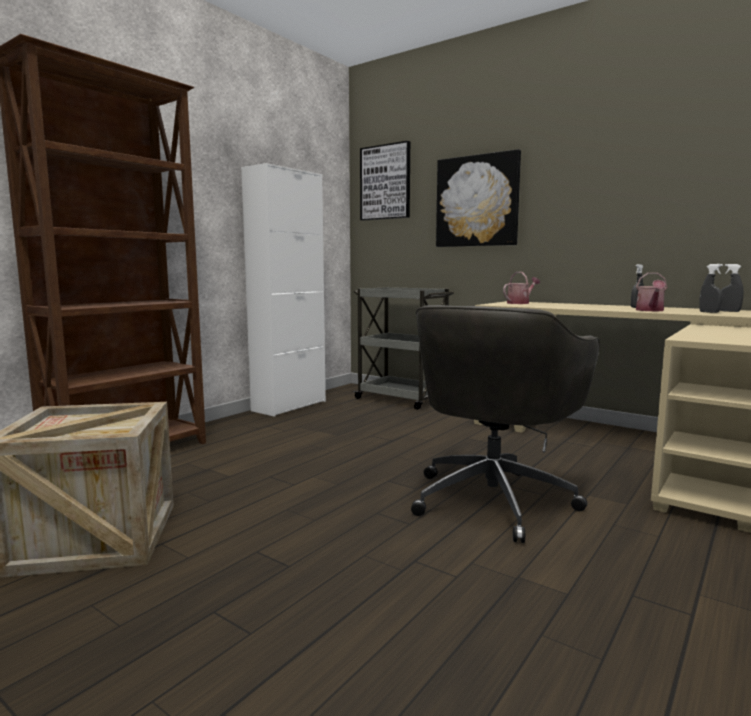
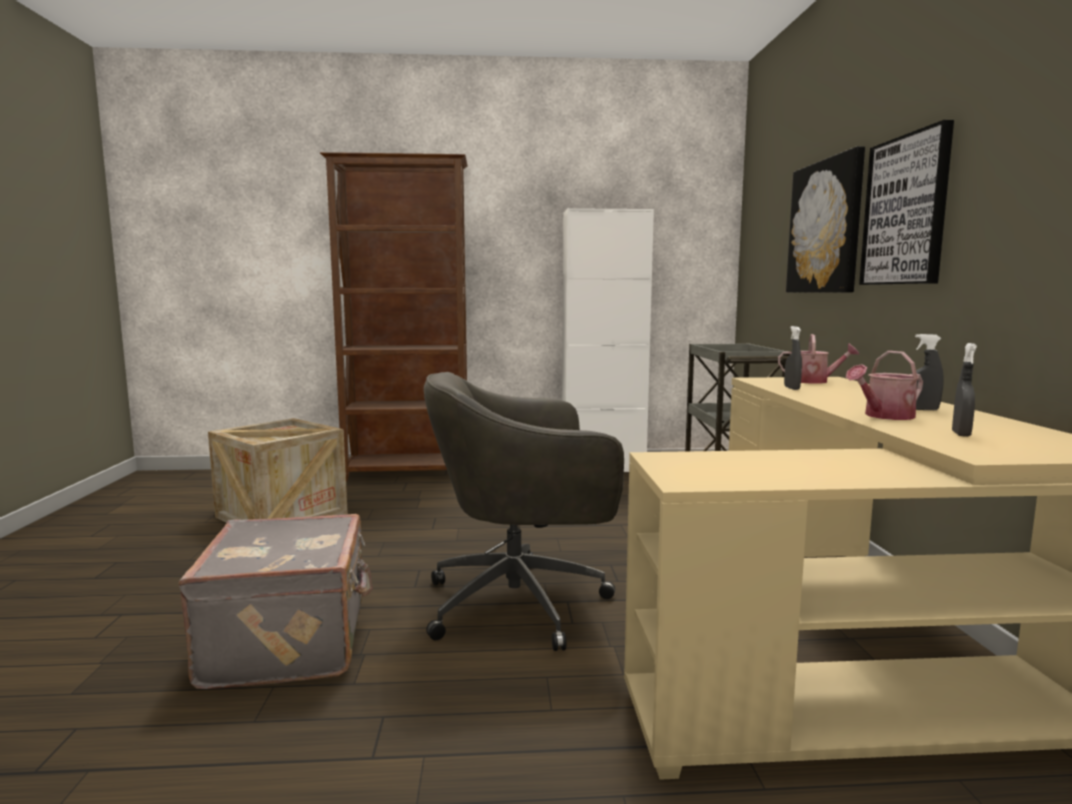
camera: 50 degrees right, 0 degrees up
picture [360,141,410,221] -> picture moved to [859,120,954,285]
grey spray bottle [720,264,744,312] -> grey spray bottle moved to [784,326,802,390]
none -> grey suitcase [178,514,373,689]

